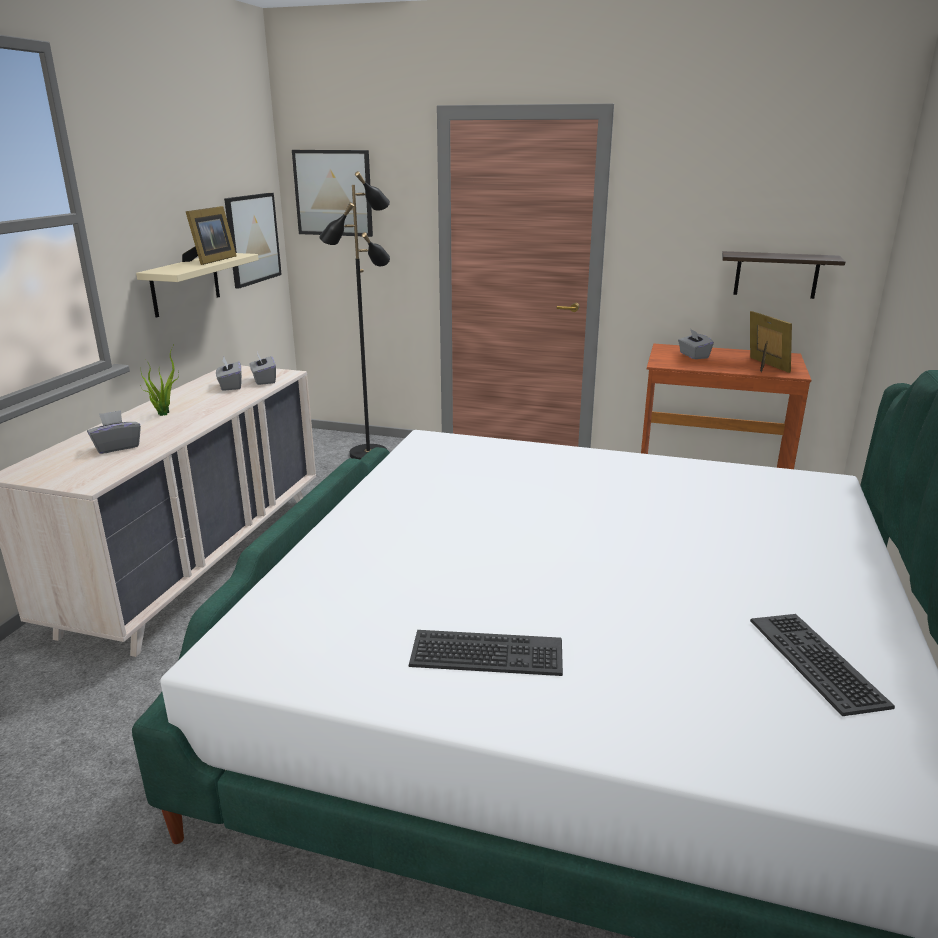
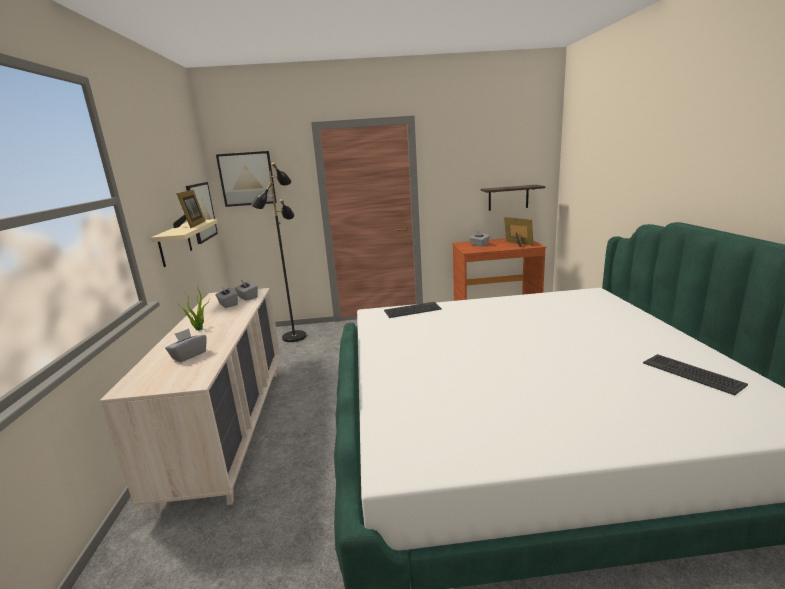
camera: 20 degrees left, 5 degrees down
keyboard [409,630,563,676] -> keyboard moved to [384,302,442,318]

